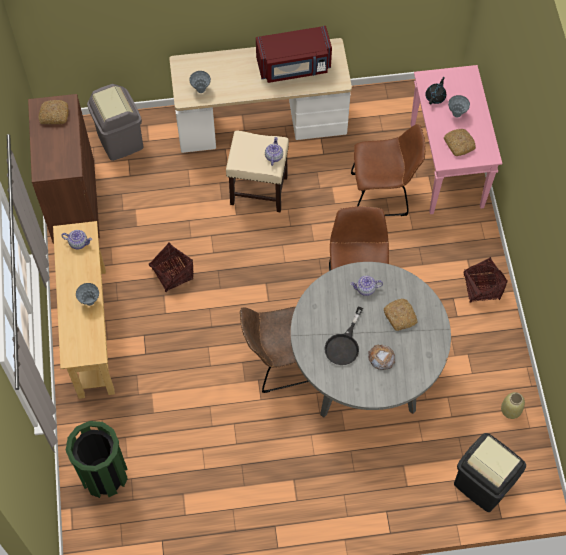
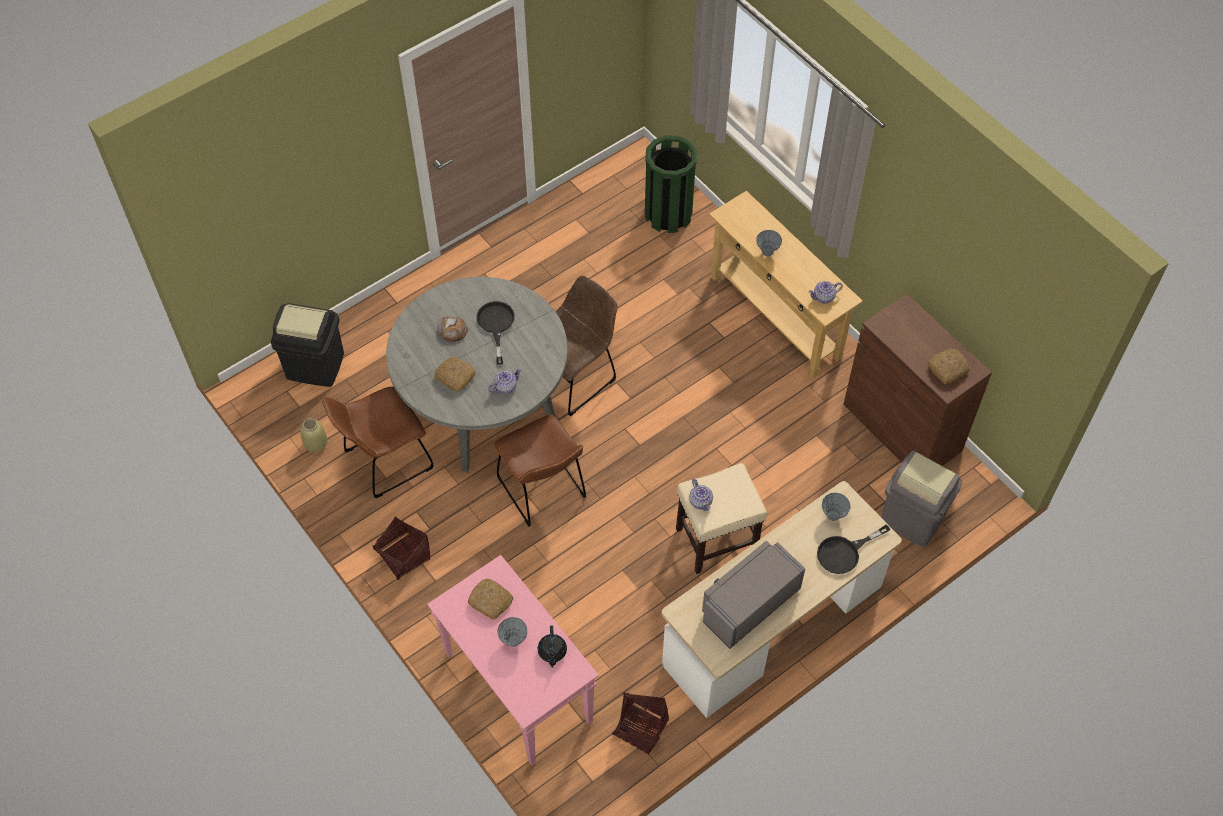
camera: 150 degrees right, 5 degrees down
basket [149,242,194,292] -> basket moved to [613,692,669,755]
red microwave [256,26,332,83] -> grey microwave [702,541,805,649]
brown chair [351,124,426,216] -> brown chair moved to [322,387,434,498]
none -> black frying pan [817,525,890,574]

